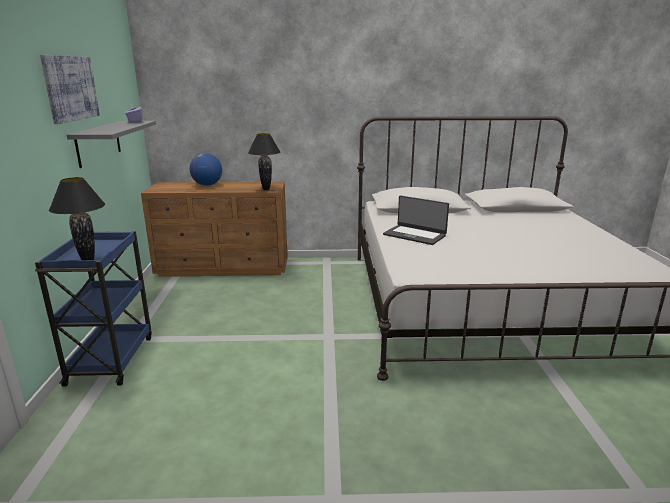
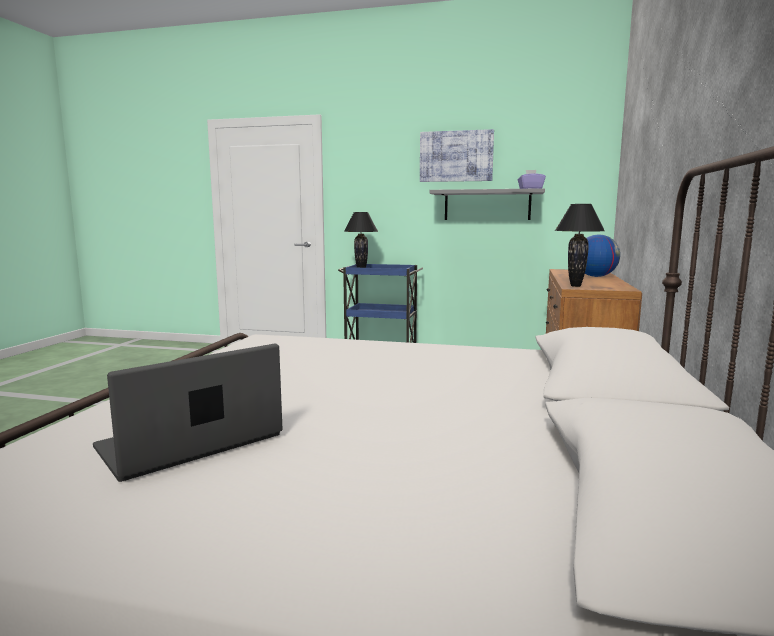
camera: 105 degrees right, 10 degrees down
laptop [383,195,449,245] -> laptop moved to [93,344,282,482]

